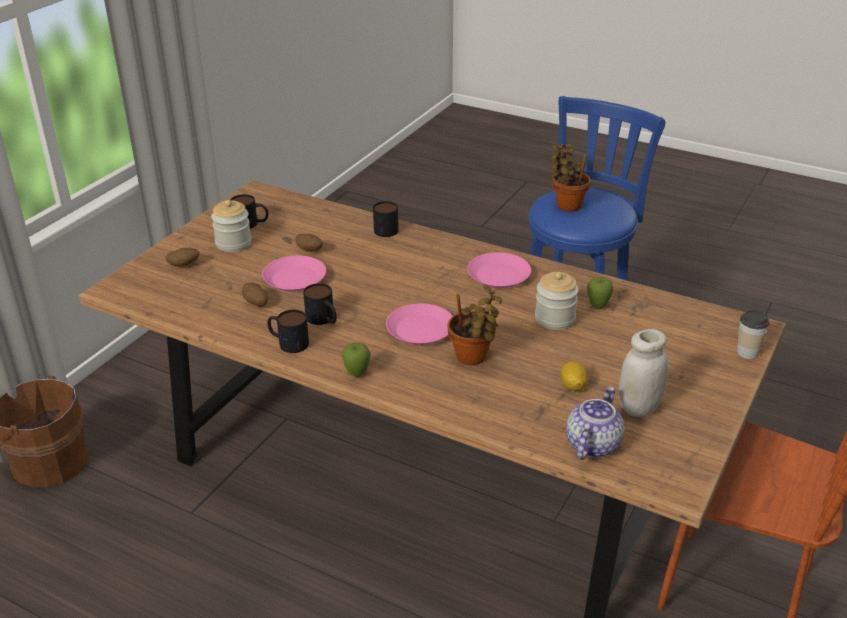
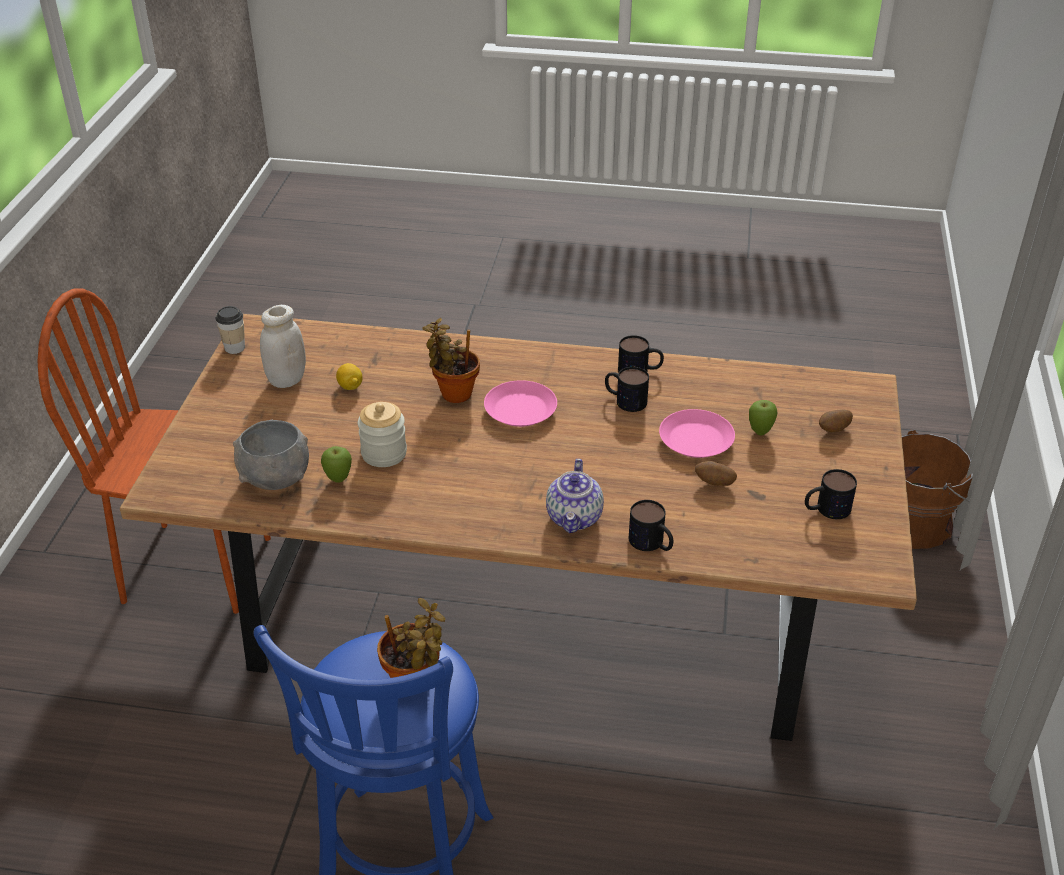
camera: 160 degrees right, 5 degrees up
jar [211,200,251,252] -> none
potato [242,283,268,307] -> none
apple [342,342,371,377] -> apple moved to [749,400,777,435]
pink plate [468,252,531,288] -> none
teapot [566,387,625,460] -> teapot moved to [546,459,604,533]
cup [737,310,769,359] -> cup moved to [215,306,245,354]
none -> grey bowl [233,420,309,490]

